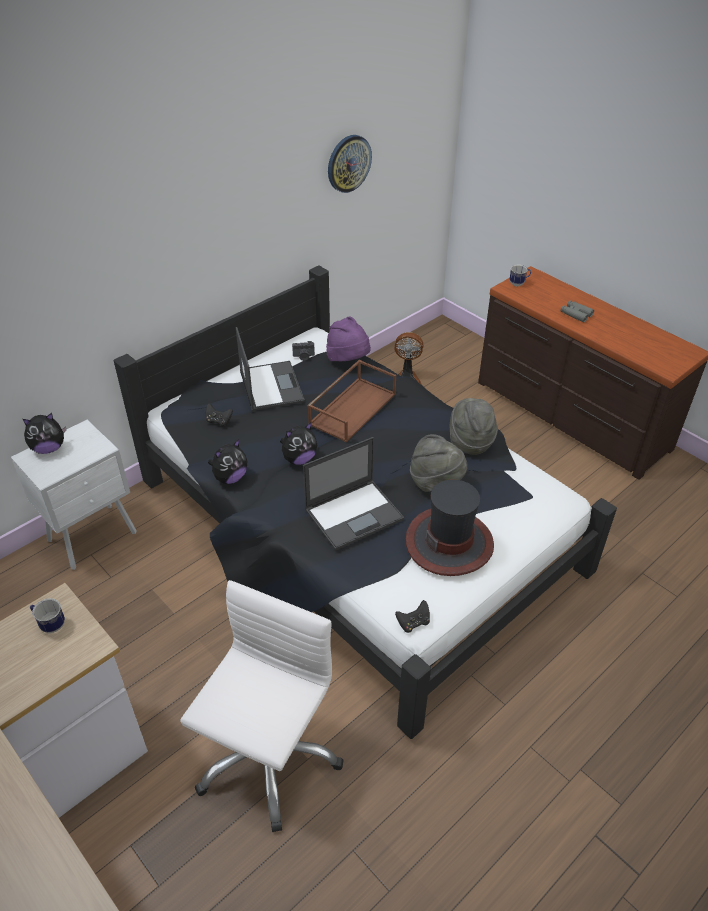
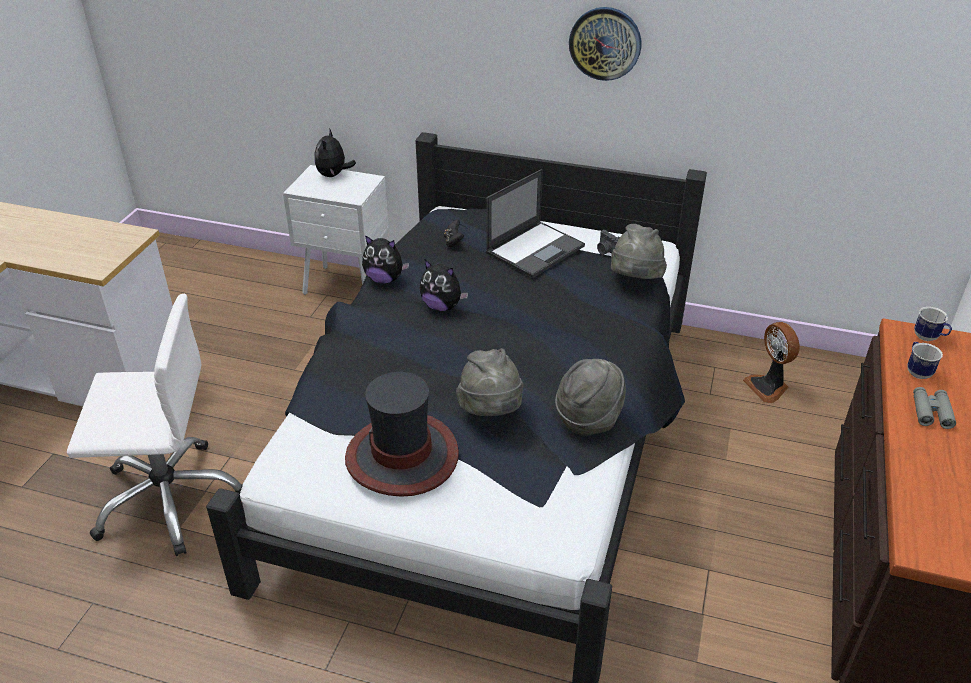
camera: 60 degrees right, 5 degrees down
plush toy [23,413,66,454] -> plush toy turned 60 degrees clockwise [314,129,356,177]
mug [30,598,65,633] -> mug moved to [907,342,943,379]
laptop [303,437,404,550] -> none
brown tray [308,360,396,443] -> none
purple hat [326,316,371,361] -> grey hat [611,224,667,279]
wall clock [328,135,372,193] -> wall clock moved to [569,7,641,81]
black game controller [395,600,430,633] -> none

